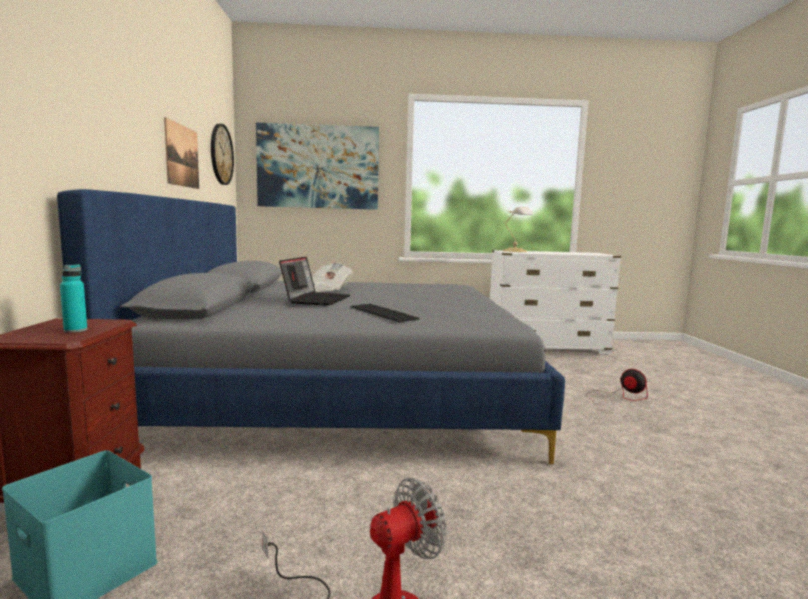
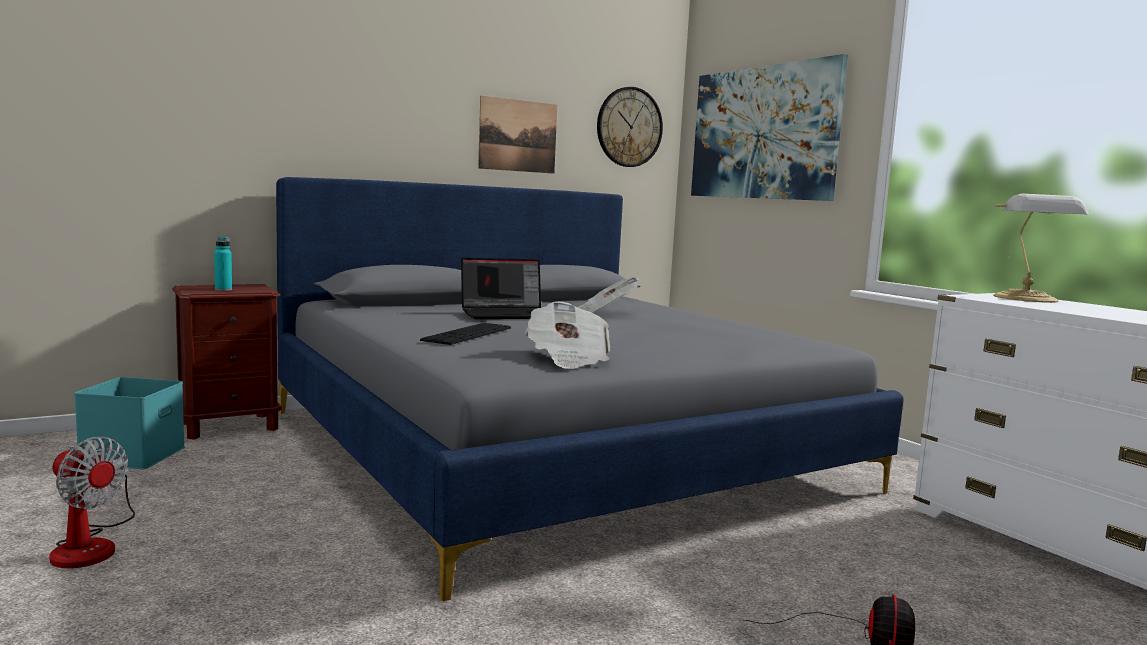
camera: 60 degrees right, 0 degrees up
none -> newspaper [526,301,610,369]

